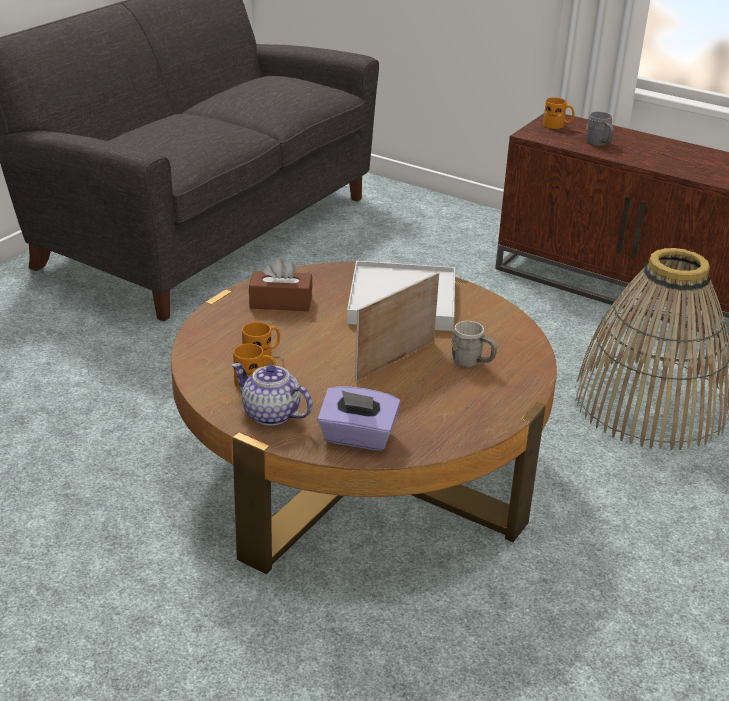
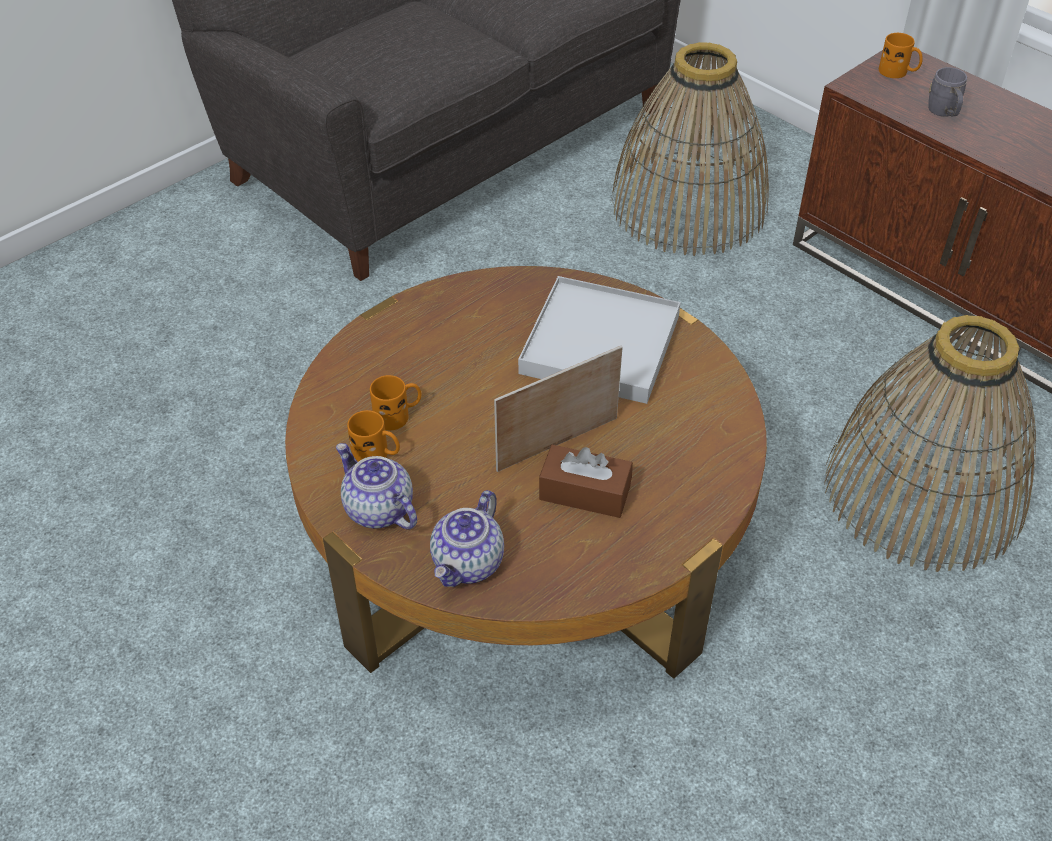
camera: 15 degrees right, 15 degrees up
brown tissue box [249,258,313,311] -> brown tissue box moved to [539,445,633,518]
purple tissue box [317,386,401,451] -> teapot [430,490,504,587]
grey mug [451,321,497,367] -> none
none -> basket [612,42,769,256]

